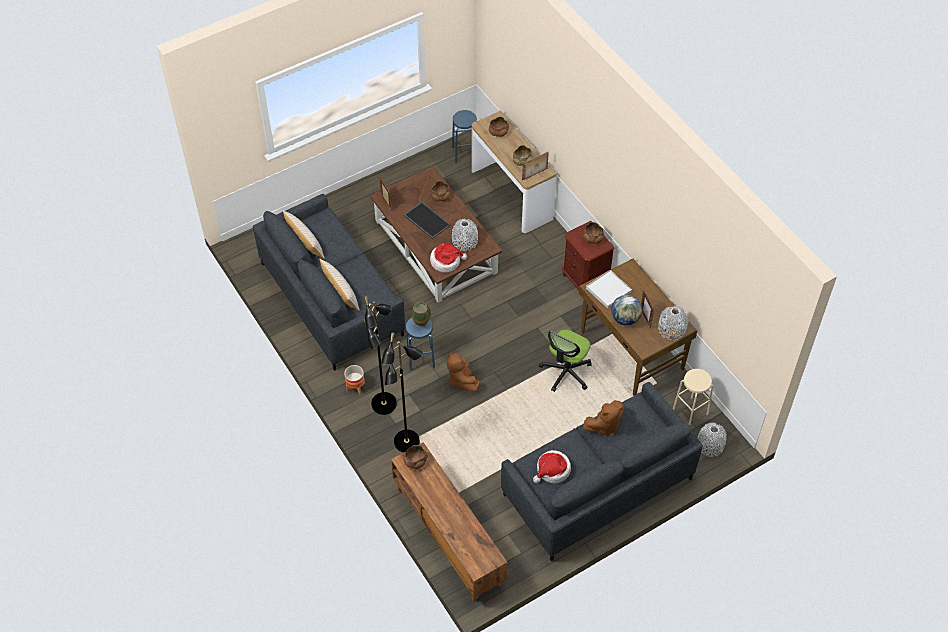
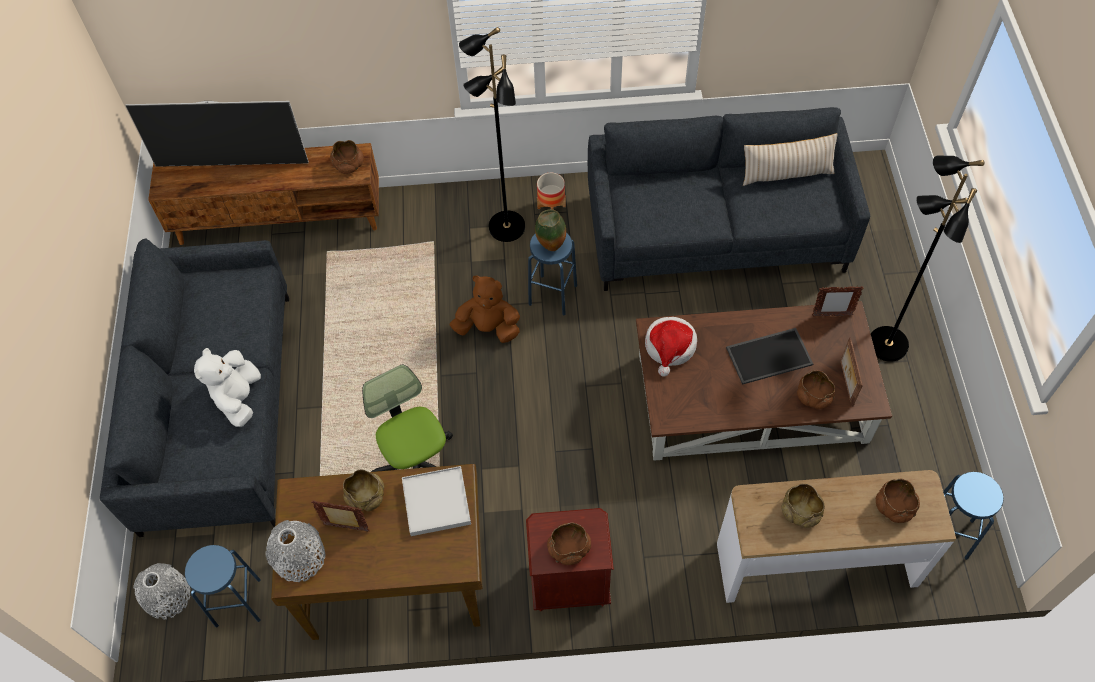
camera: 120 degrees right, 5 degrees up
beige pillow [319,259,360,311] -> none
black floor lamp [381,333,423,453] -> black floor lamp moved to [871,156,984,362]
grey vase [452,218,478,251] -> none
picture frame [522,152,549,180] -> picture frame moved to [840,337,863,407]
hat [533,450,571,483] -> none
brown plush toy [583,400,624,436] -> white plush toy [194,348,261,427]
globe [611,295,642,326] -> beige bowl [343,470,384,511]
beige stool [673,369,713,425] -> blue stool [185,545,261,628]
none -> television [125,101,309,167]

